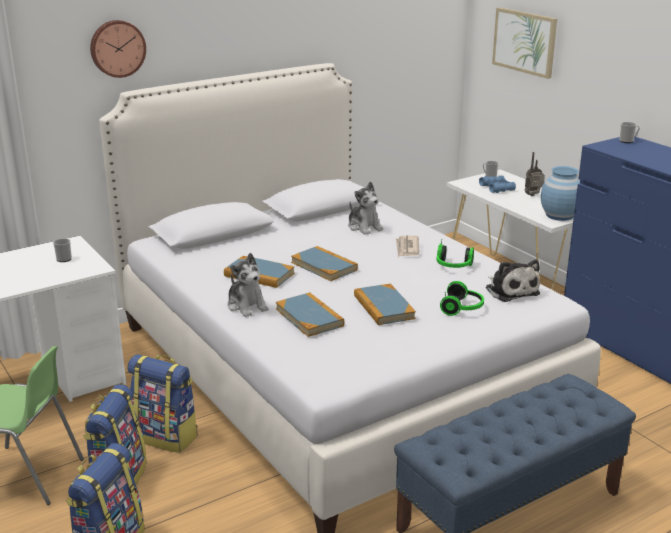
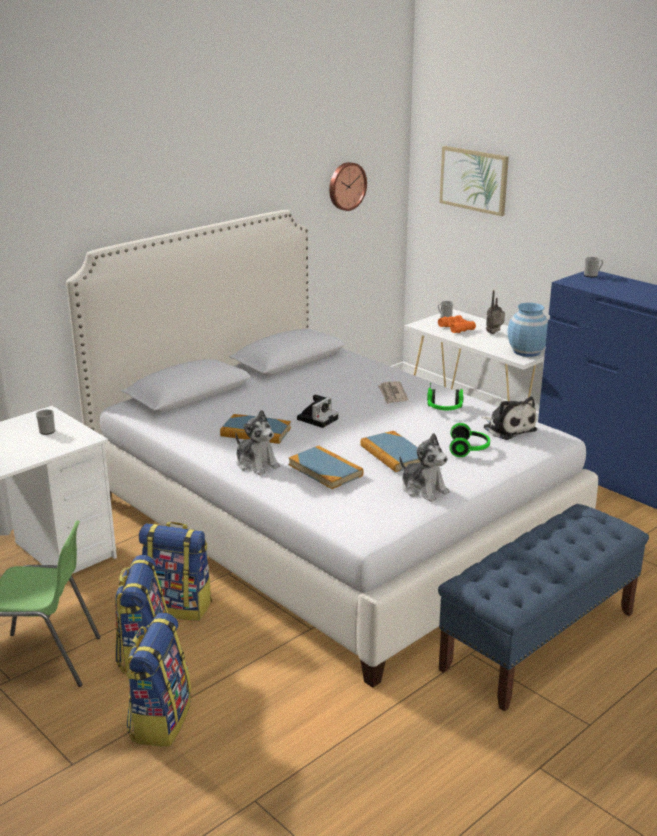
camera: 10 degrees left, 0 degrees up
wall clock [90,20,146,78] -> wall clock moved to [329,162,367,211]
book [291,246,358,281] -> camera [297,395,338,428]
plush toy [348,181,383,235] -> plush toy moved to [399,433,450,502]
blue binoculars [479,176,516,193] -> orange binoculars [438,315,476,333]

